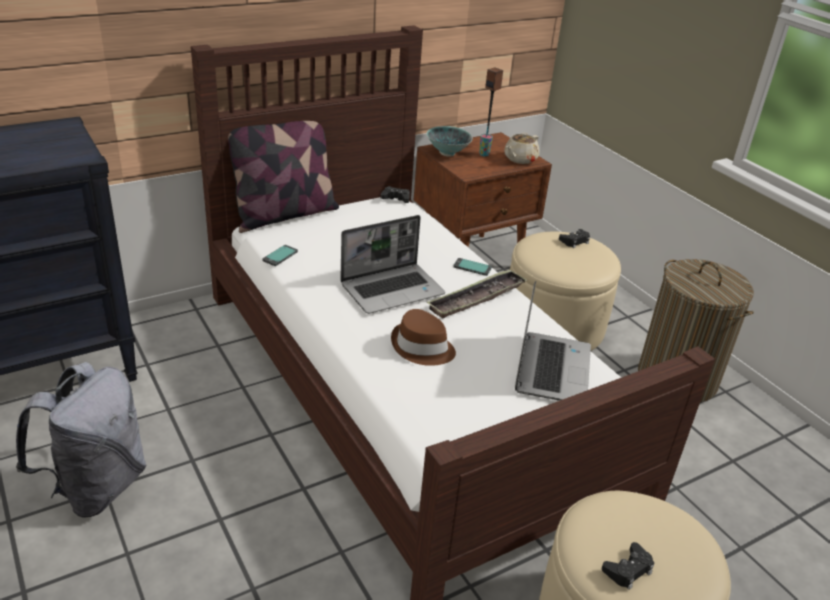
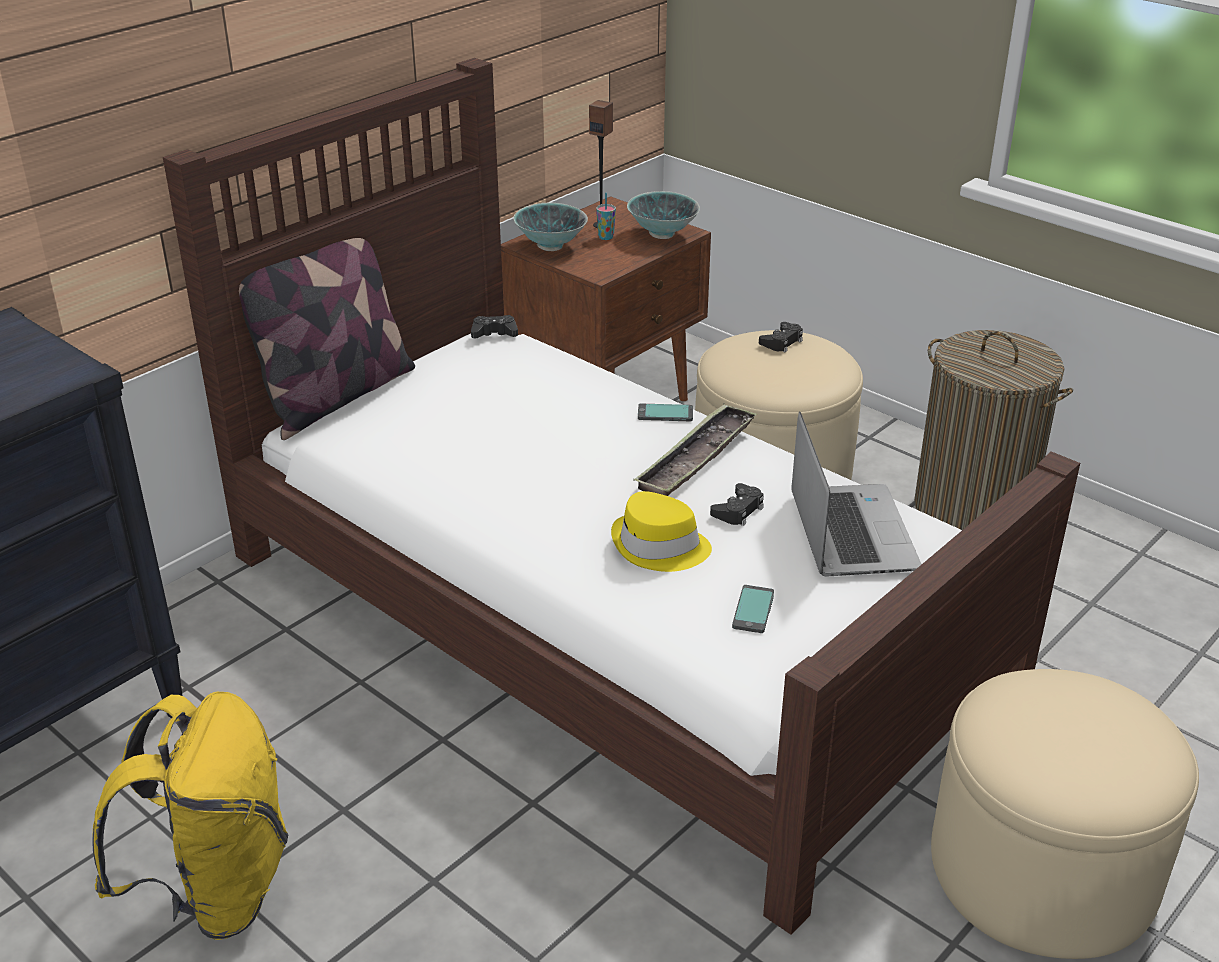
camera: 15 degrees left, 0 degrees up
grey backpack [16,362,147,518] -> yellow backpack [92,692,289,940]
phone [263,245,298,266] -> phone moved to [732,585,774,633]
laptop [340,215,445,314] -> none
brown hat [391,309,456,366] -> yellow hat [611,491,712,572]
beige teapot [505,133,539,164] -> bowl [627,191,700,239]
black game controller [602,542,654,590] -> black game controller moved to [710,483,764,526]

